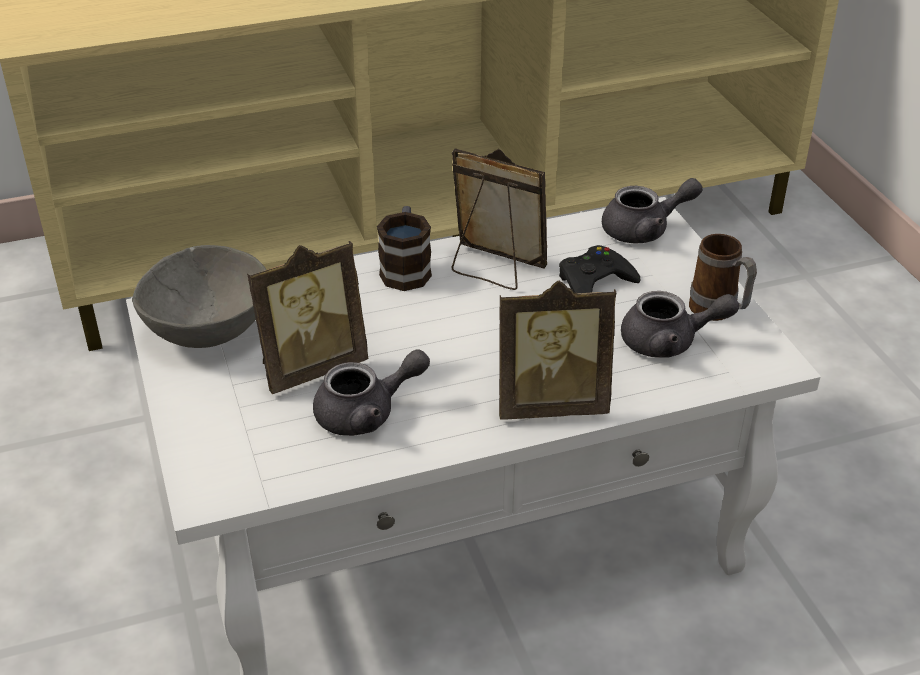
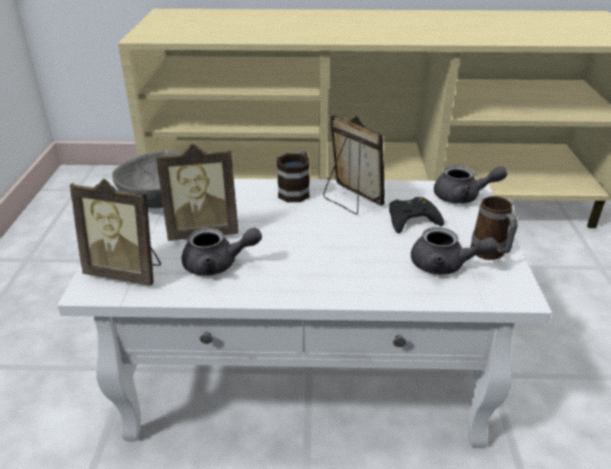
camera: 20 degrees right, 5 degrees down
picture frame [499,281,616,420] -> picture frame moved to [70,179,161,286]

